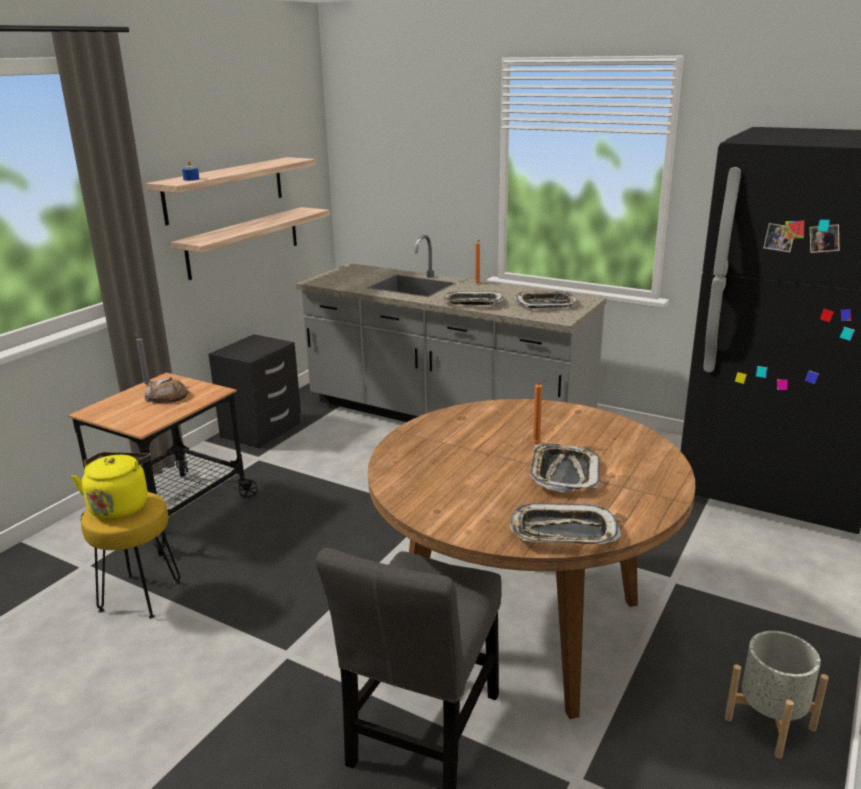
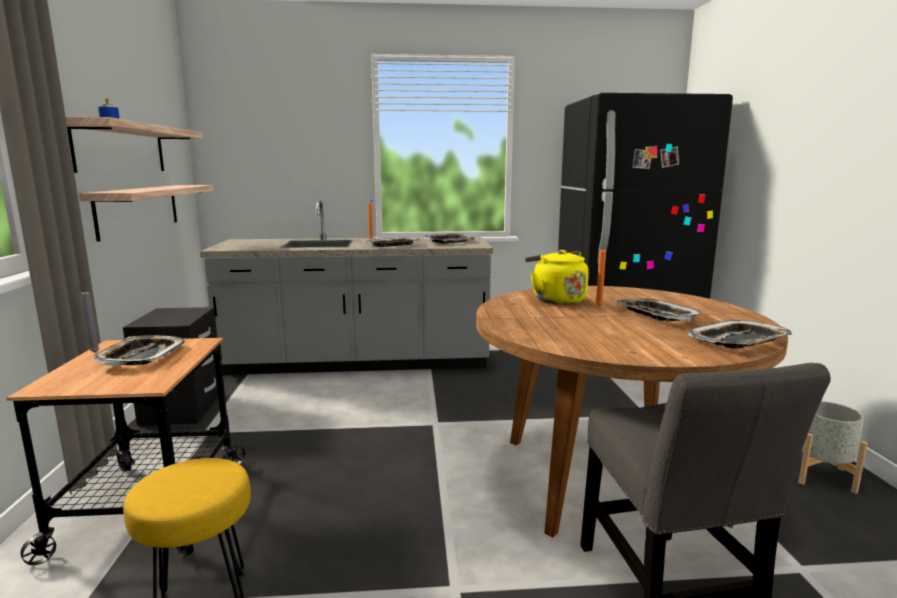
camera: 35 degrees left, 10 degrees down
yellow kettle [71,452,151,519] -> yellow kettle moved to [525,250,589,305]
bread [145,377,189,404] -> tray [94,335,185,366]

